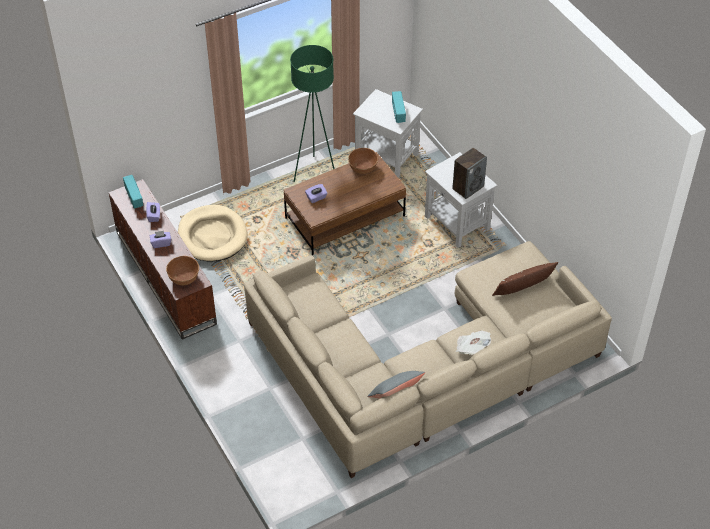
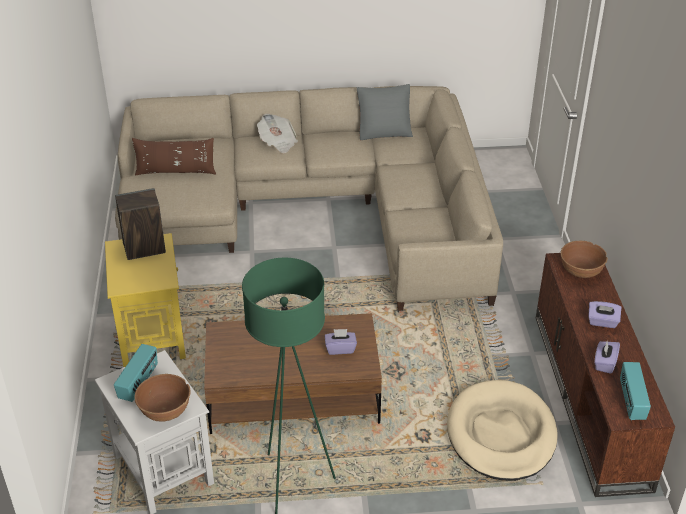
camera: 155 degrees left, 10 degrees down
brown bowl [348,148,378,174] -> brown bowl moved to [134,374,191,421]
white side table [425,152,498,248] -> yellow side table [105,233,186,367]

